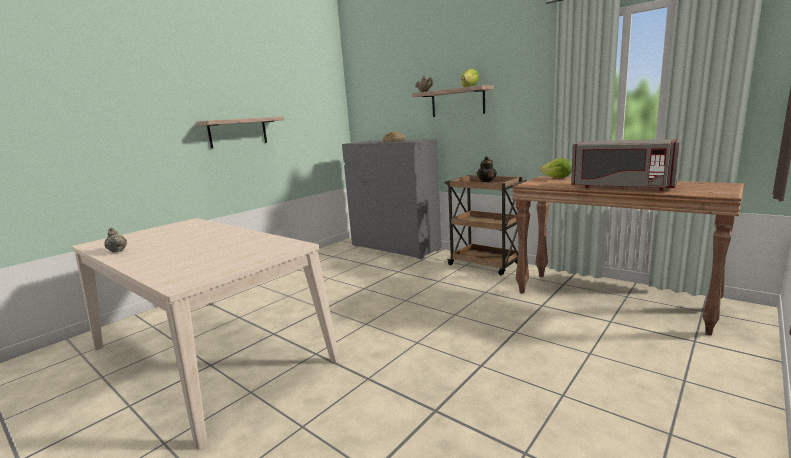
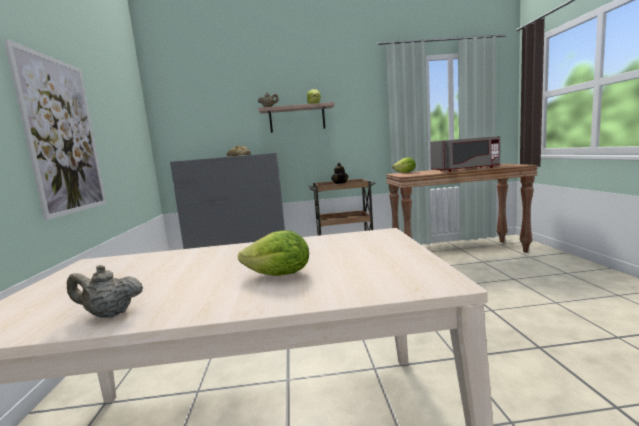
camera: 45 degrees left, 5 degrees down
shelf [196,117,284,148] -> picture [4,39,107,220]
none -> lettuce [238,230,309,276]

